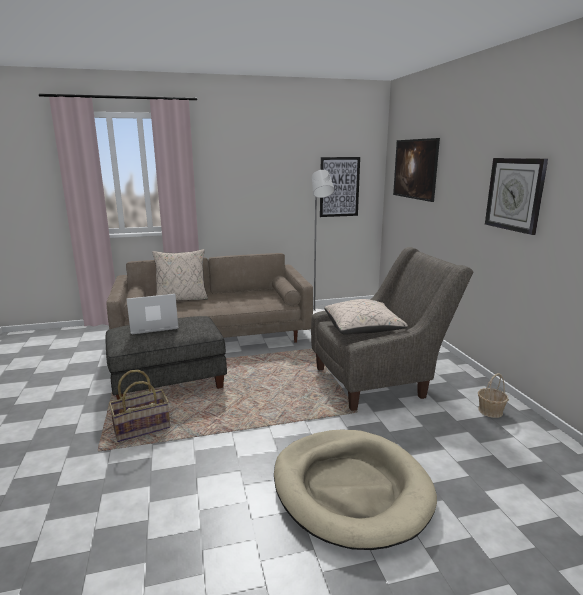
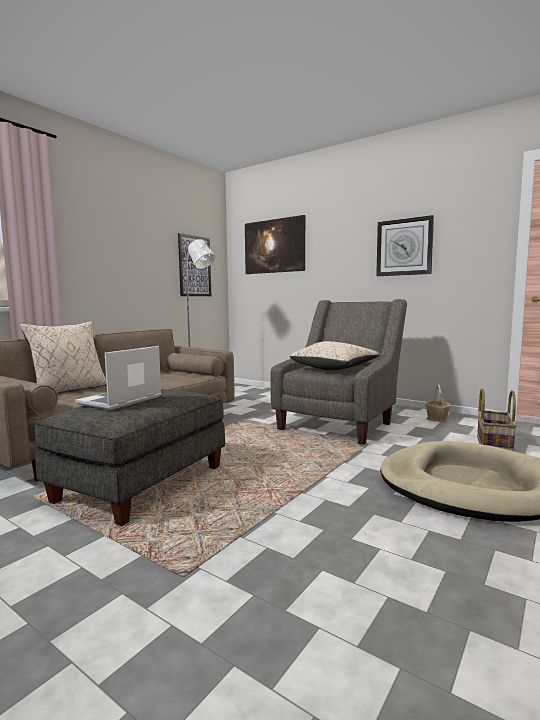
camera: 40 degrees left, 10 degrees down
basket [109,370,170,442] -> basket moved to [477,389,517,451]

